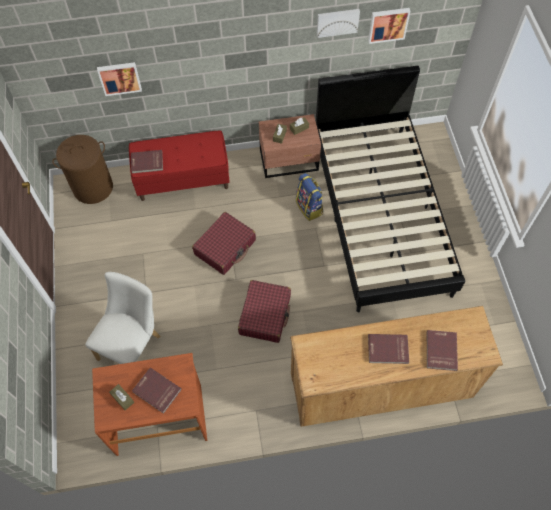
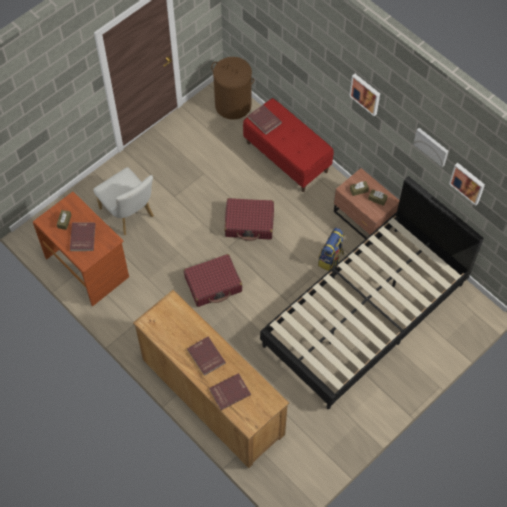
camera: 55 degrees right, 0 degrees up
white chair [85,272,161,364] -> white chair turned 60 degrees clockwise [93,167,154,235]
picture [97,62,142,96] -> picture moved to [349,74,380,116]

